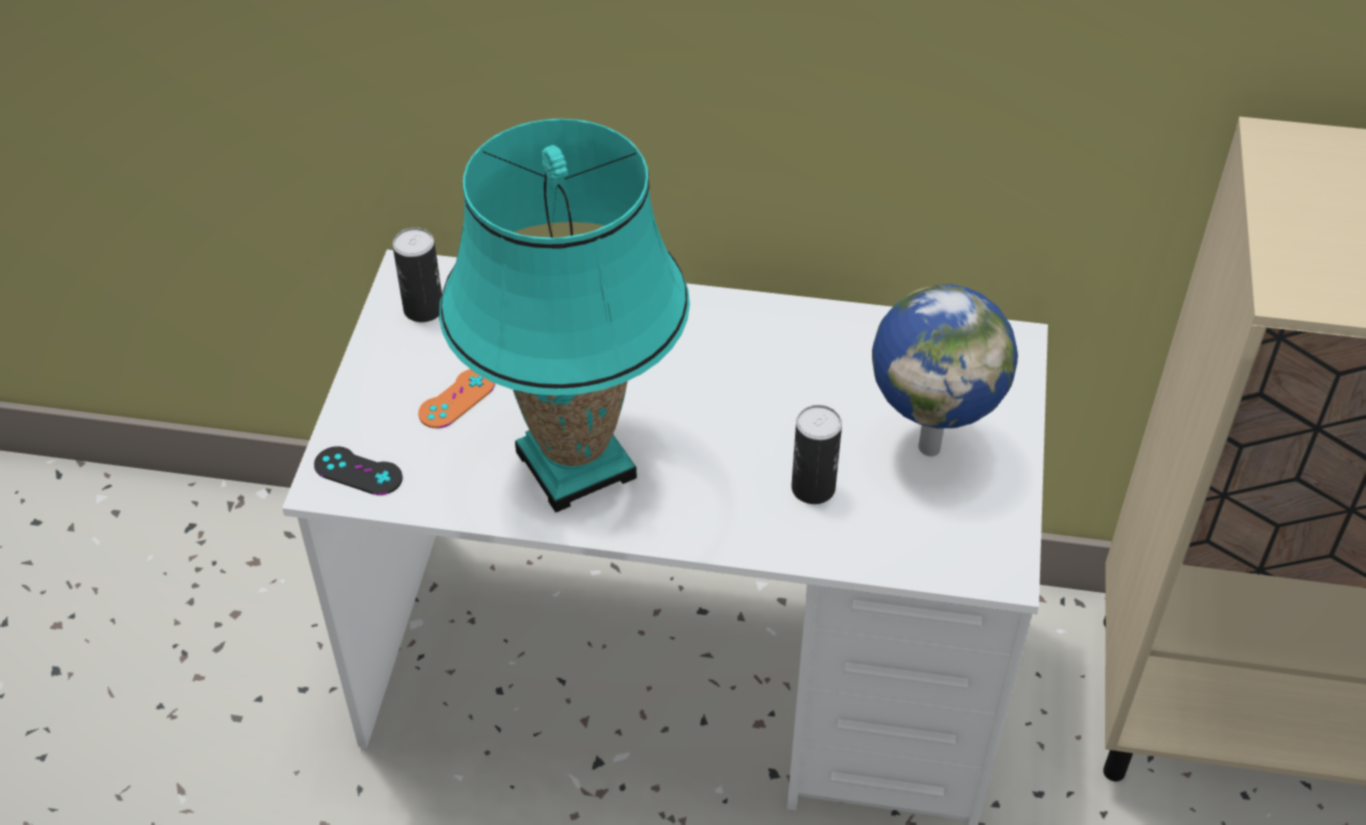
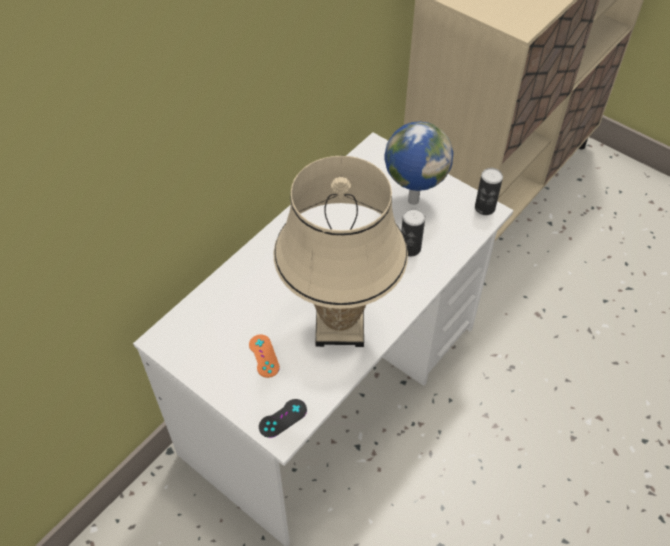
camera: 60 degrees left, 5 degrees up
can [392,227,442,322] -> can moved to [475,168,503,215]
turquoise table lamp [439,119,690,512] -> beige table lamp [274,156,408,347]

